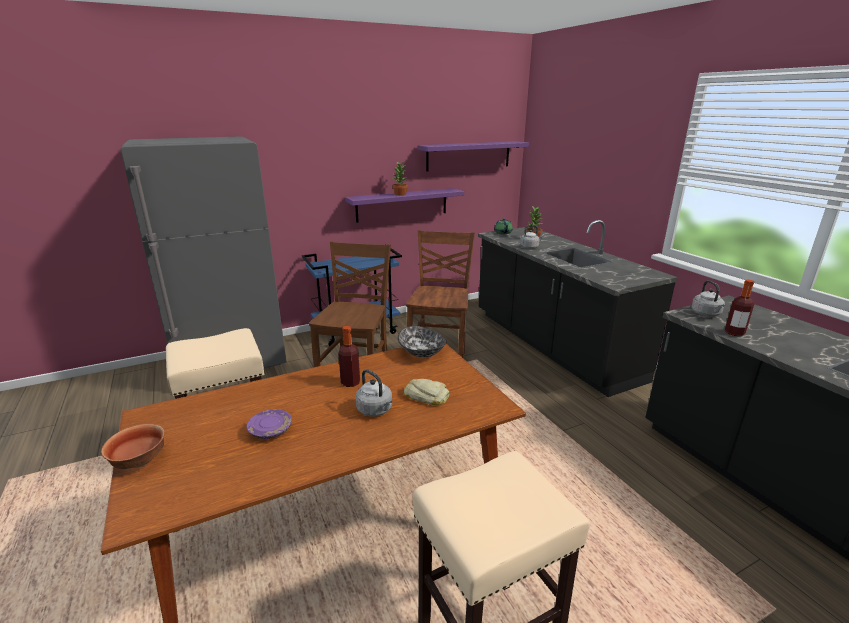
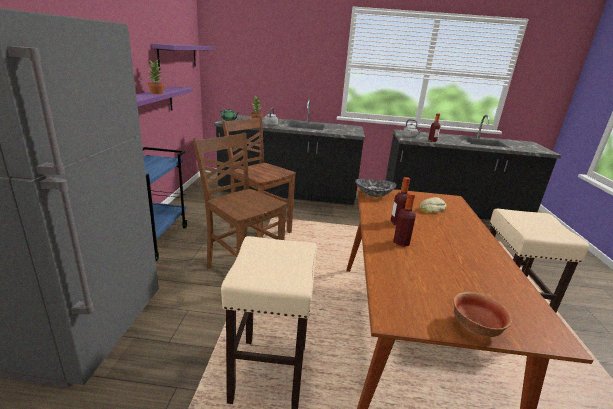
camera: 60 degrees left, 0 degrees up
purple plate [247,409,292,439] -> none
grey kettle [355,369,392,416] -> none
none -> bottle [393,193,416,247]

